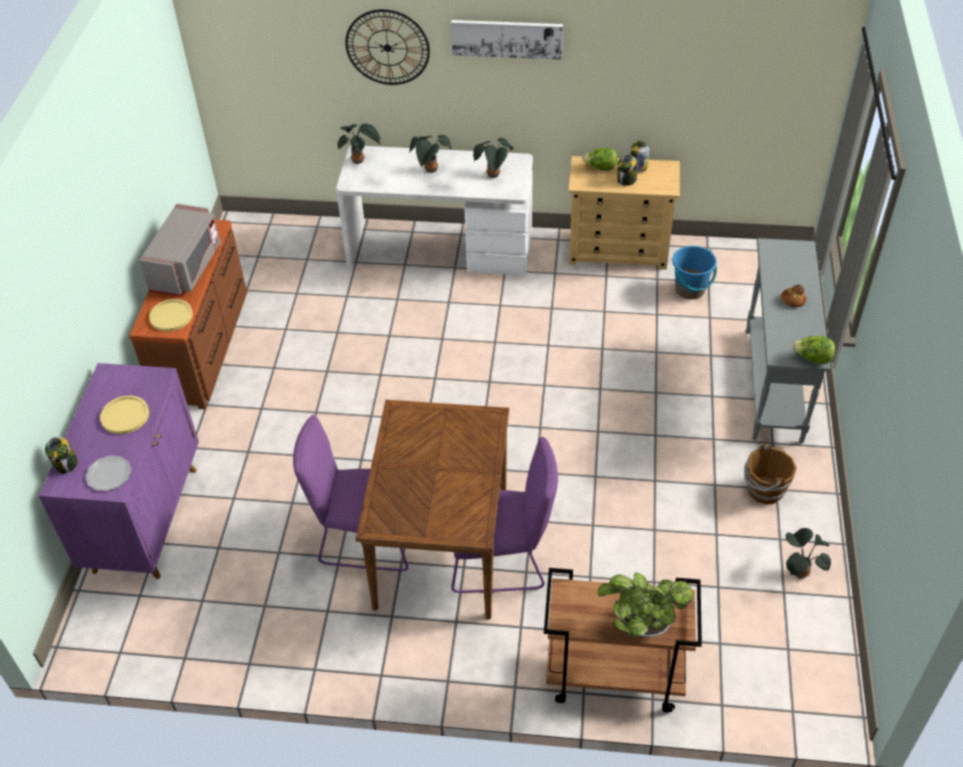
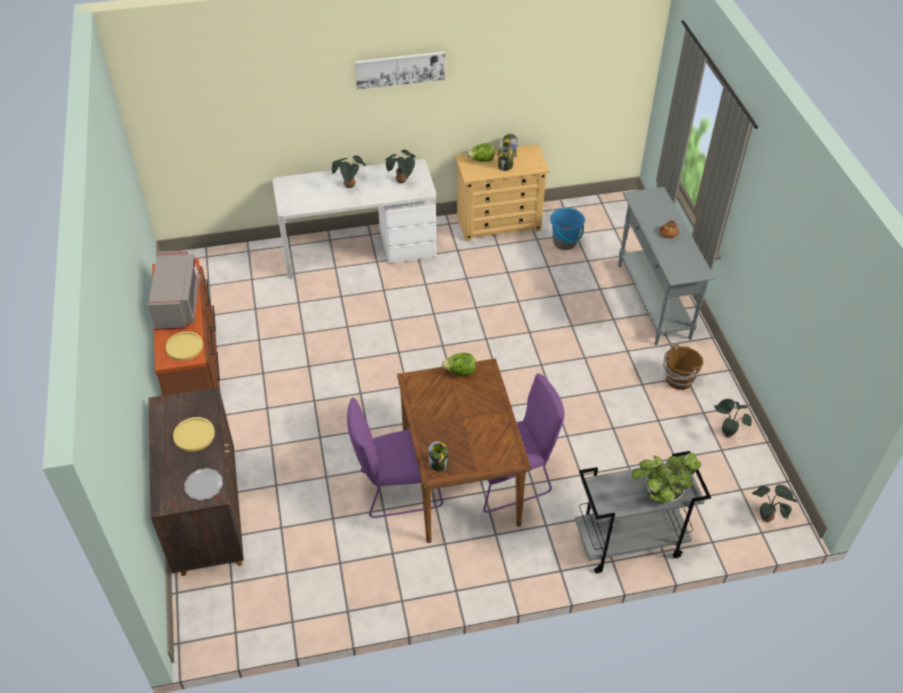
camera: 20 degrees left, 0 degrees up
purple cabinet [39,363,199,579] -> brown cabinet [148,387,244,576]
jar [45,436,78,474] -> jar moved to [428,441,449,472]
potted plant [337,123,381,164] -> potted plant moved to [752,485,797,522]
wall clock [345,9,430,85] -> none
brown cart [544,568,702,713] -> grey cart [575,451,711,573]
lettuce [792,336,835,364] -> lettuce moved to [441,353,476,375]

